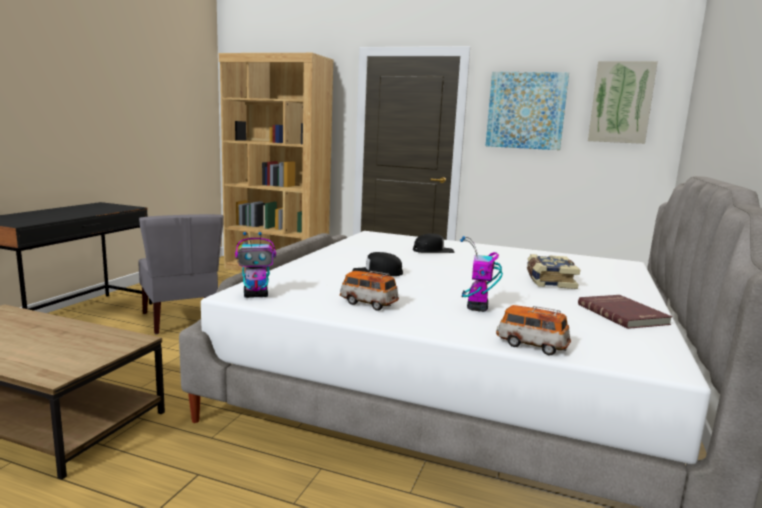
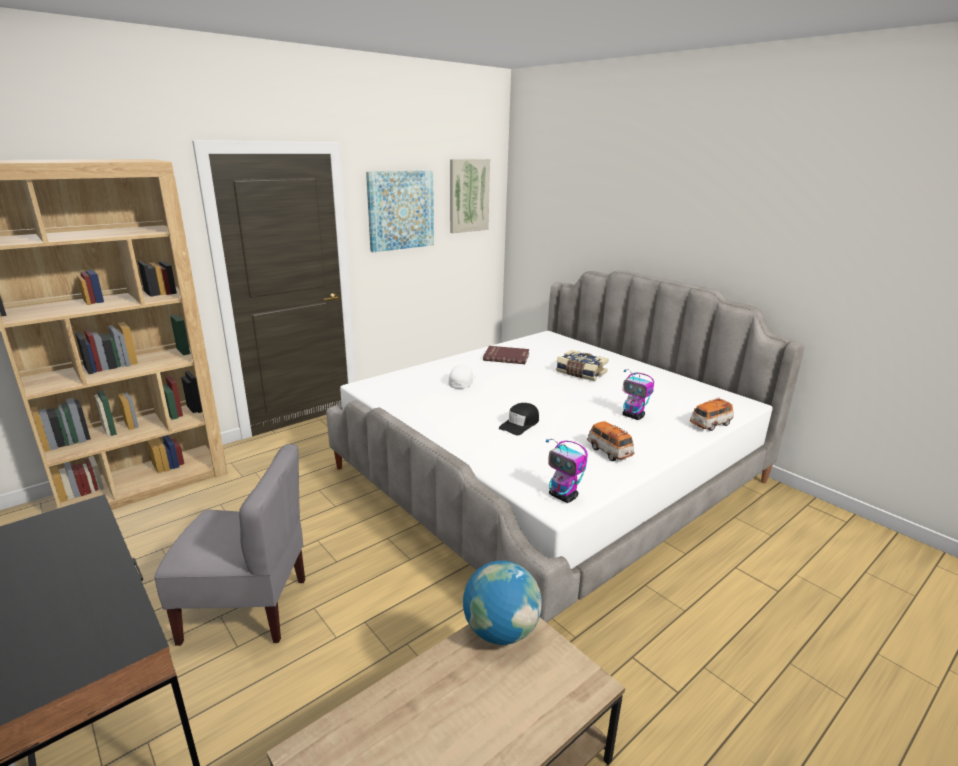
camera: 60 degrees left, 10 degrees up
toy robot [235,232,276,298] -> toy robot turned 120 degrees clockwise [546,439,588,503]
toy car [340,271,399,311] -> toy car turned 90 degrees clockwise [587,421,634,461]
black cap [413,233,455,253] -> white cap [449,365,476,389]
red book [578,295,672,329] -> red book moved to [483,346,530,364]
none -> globe [463,561,542,645]

